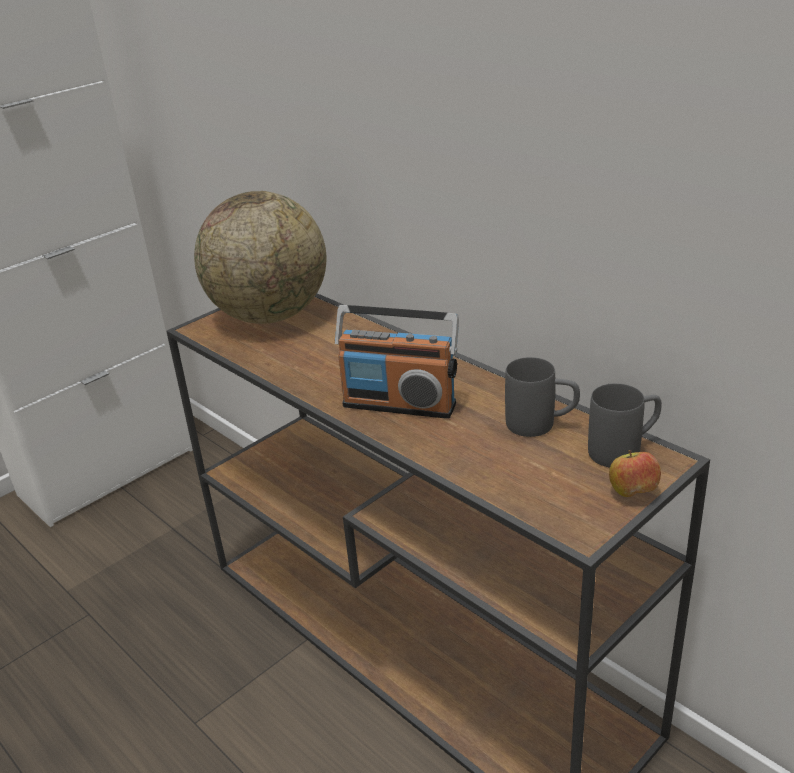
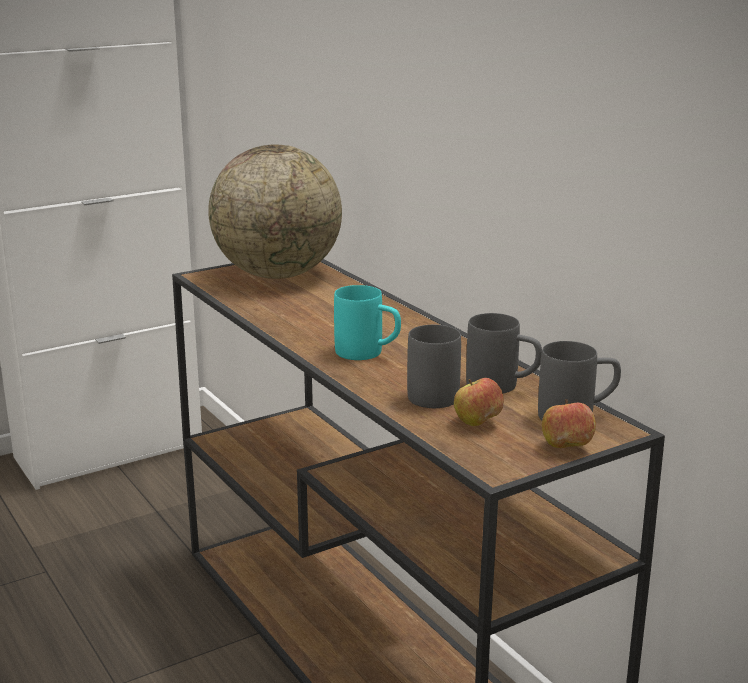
camera: 10 degrees right, 10 degrees down
radio [335,305,459,419] -> turquoise mug [334,285,401,360]
none -> grey mug [407,325,461,408]
none -> apple [454,378,504,426]

